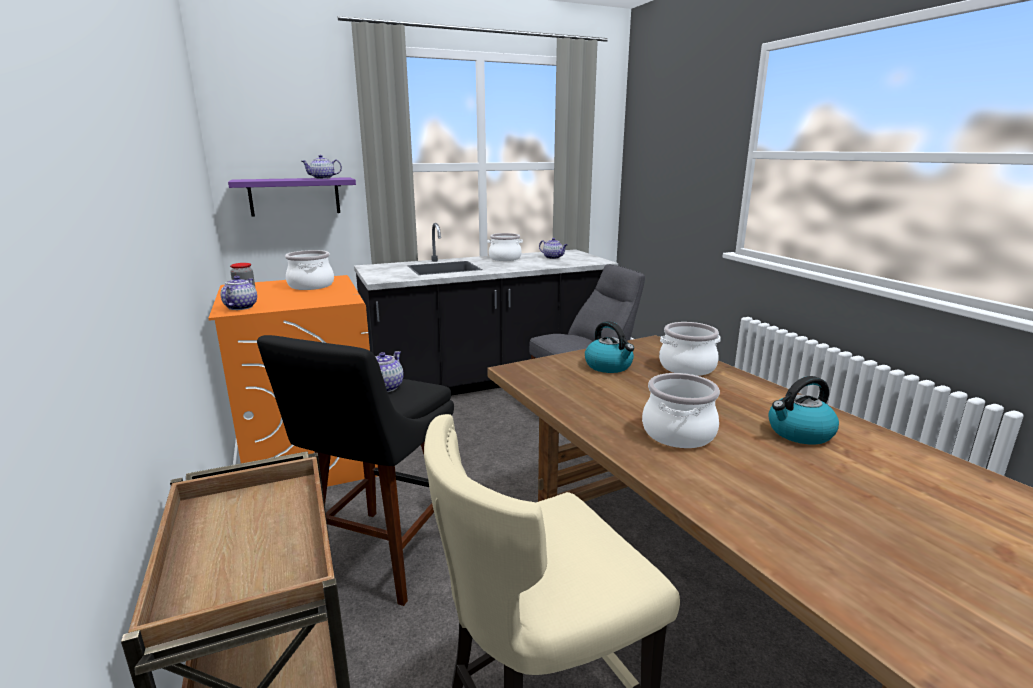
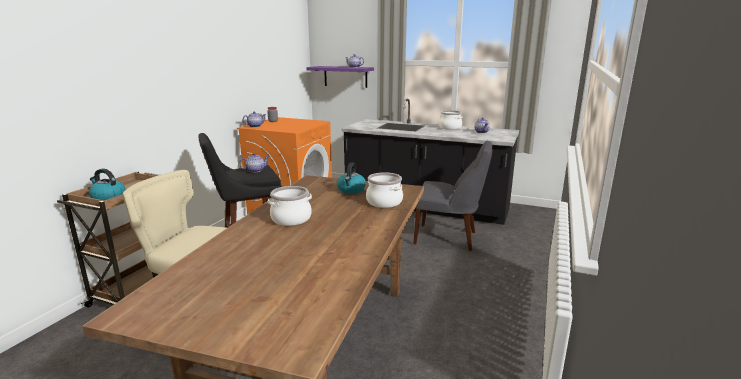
camera: 45 degrees right, 0 degrees up
cooking pot [285,250,334,290] -> none
kettle [768,376,839,445] -> kettle moved to [89,169,125,200]

